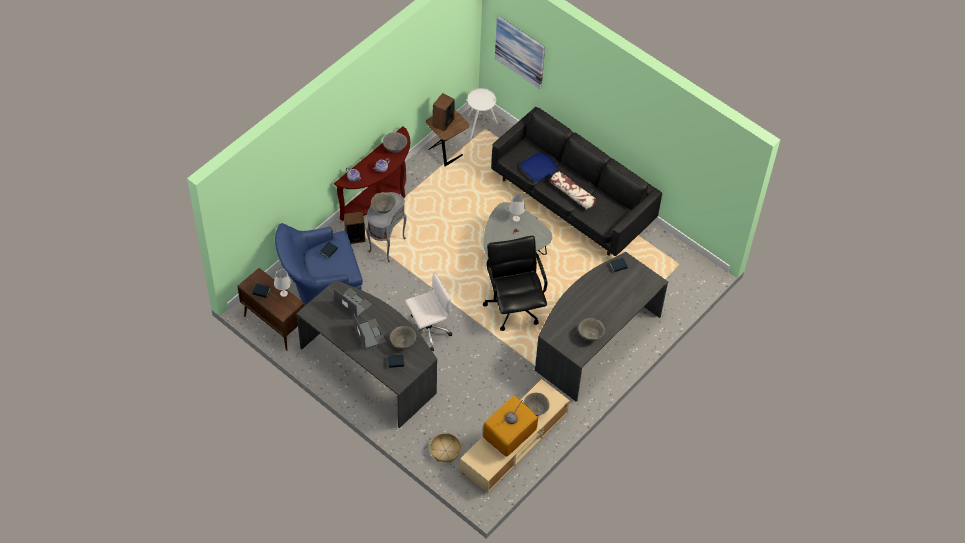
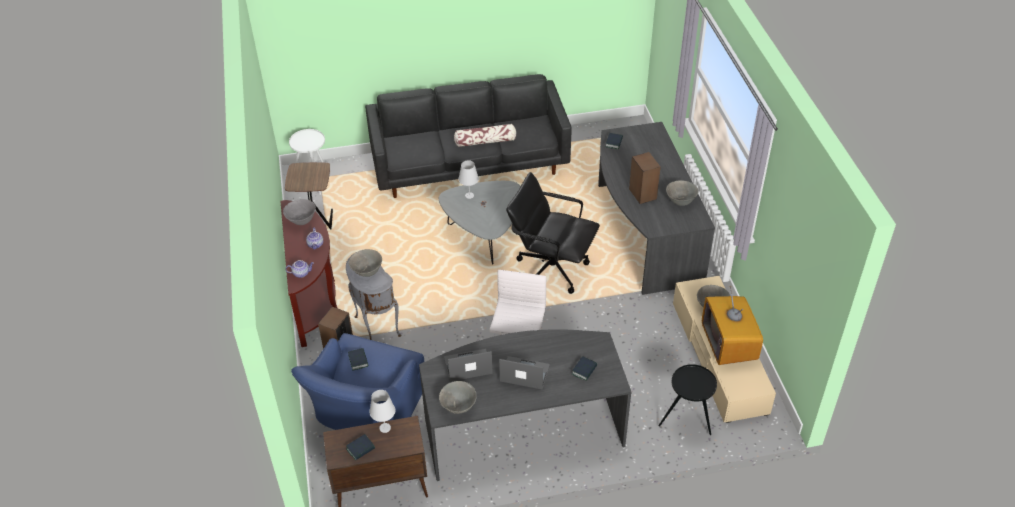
camera: 50 degrees left, 10 degrees down
grey bowl [390,326,416,349] -> grey bowl moved to [439,381,477,414]
basket [430,433,461,463] -> black side table [658,364,717,435]
speaker [433,93,455,132] -> speaker moved to [629,152,661,204]
picture [495,16,545,89] -> none
blue pillow [521,153,557,181] -> none

